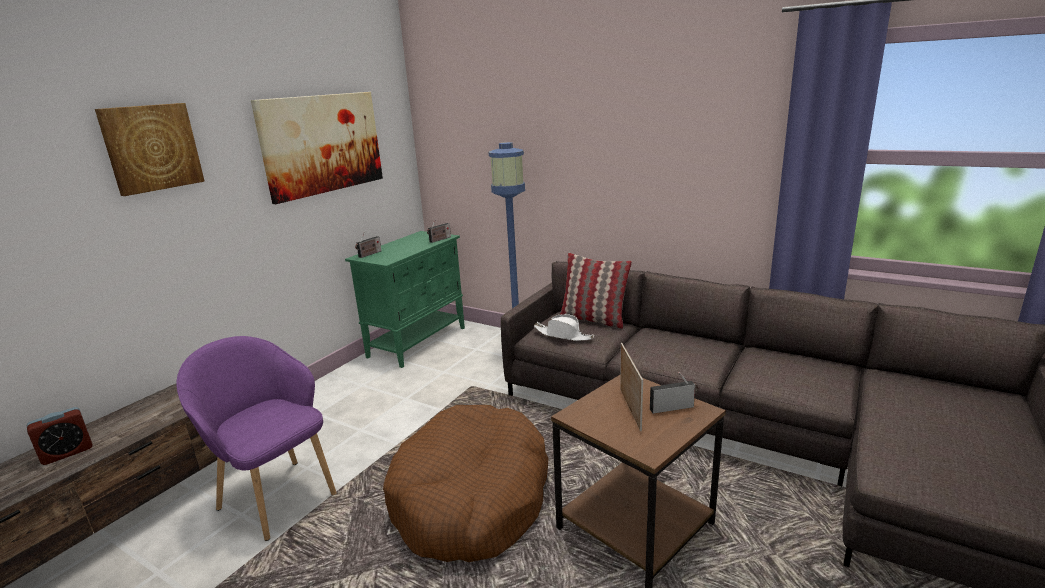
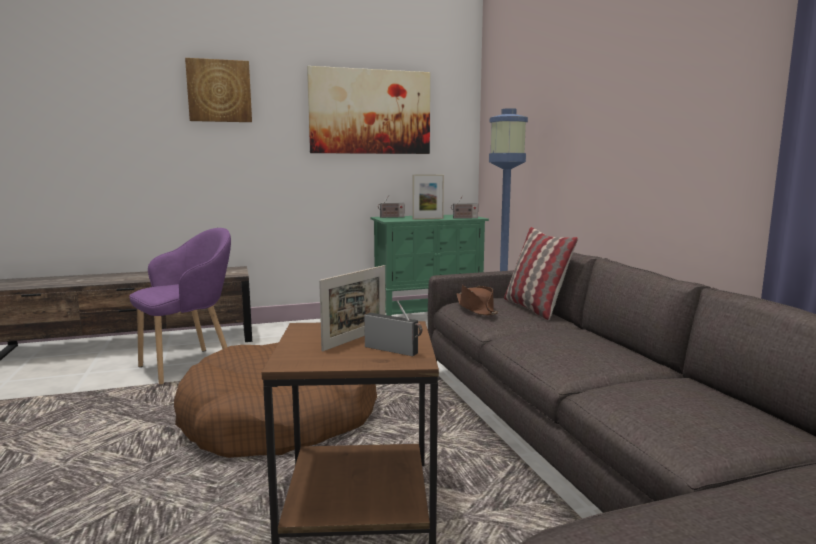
camera: 40 degrees right, 10 degrees down
alarm clock [27,407,93,465] -> none
purple armchair [176,336,337,541] -> purple armchair turned 60 degrees clockwise [129,228,231,384]
white hat [534,314,594,341] -> brown hat [456,285,498,315]
none -> picture frame [412,174,444,220]

